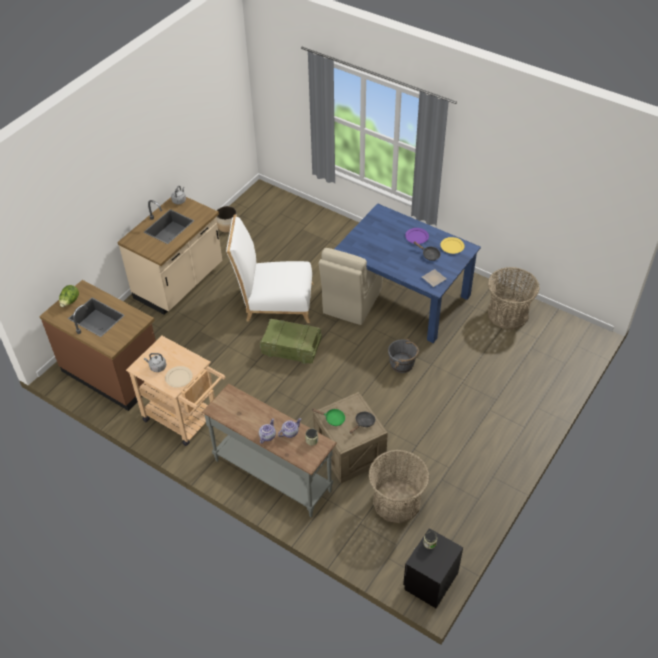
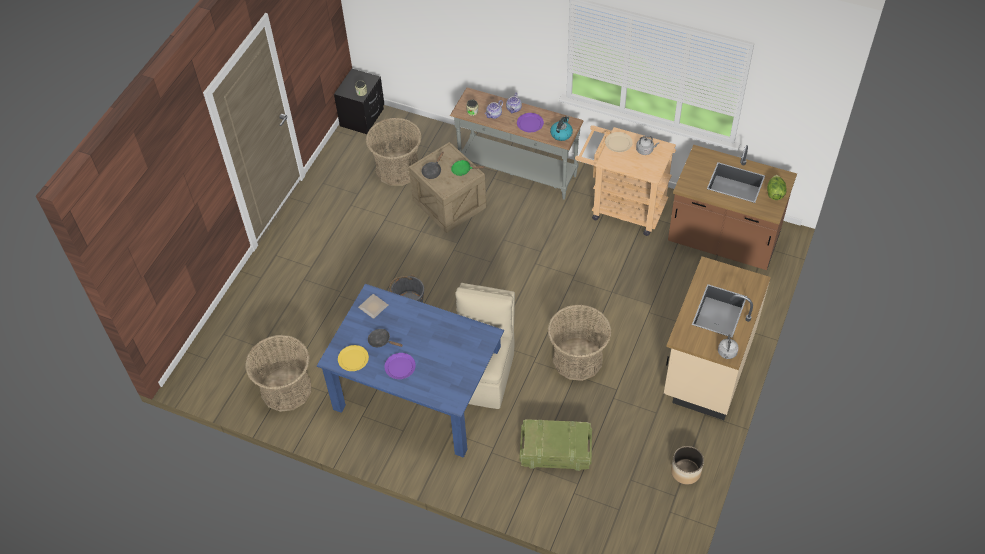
camera: 170 degrees right, 5 degrees up
white chair [226,214,313,323] -> basket [548,304,611,381]
crate [260,319,322,364] -> crate moved to [519,419,592,471]
none -> purple plate [517,113,544,132]
none -> kettle [550,116,573,141]

